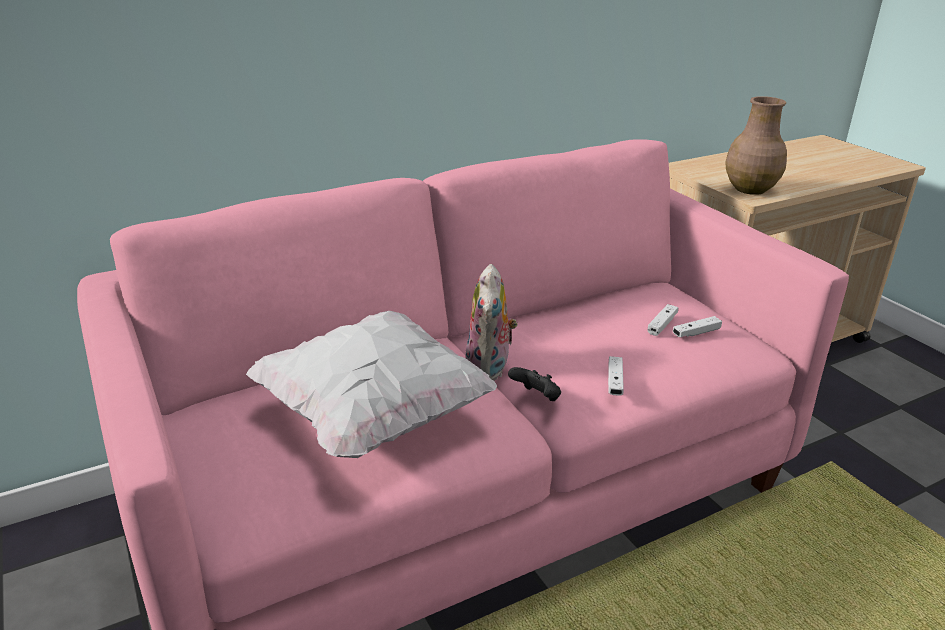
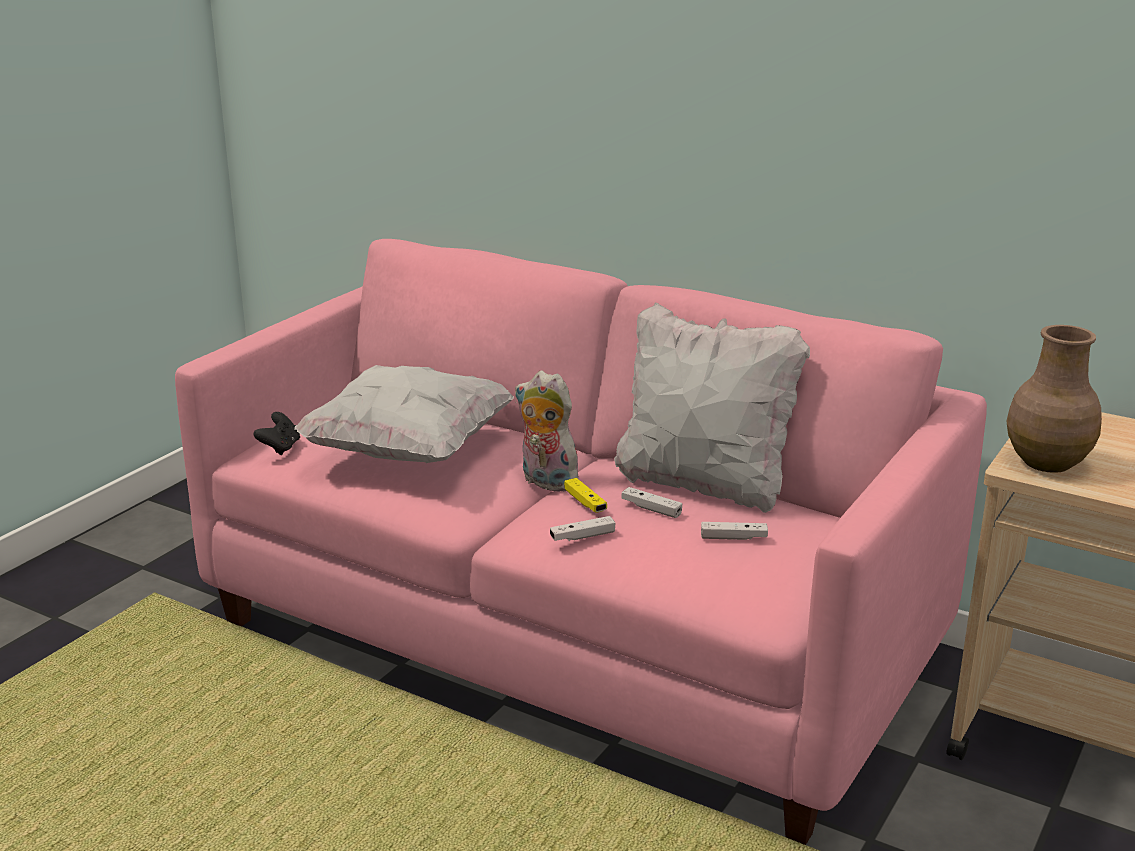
camera: 60 degrees right, 5 degrees down
plush toy [465,264,518,381] -> plush toy turned 60 degrees clockwise [515,371,578,492]
black game controller [508,367,561,401] -> black game controller moved to [254,412,300,455]
white game controller [673,316,722,337] -> white game controller moved to [621,487,682,518]
none -> yellow game controller [564,478,607,513]
none -> white pillow [614,302,810,513]

